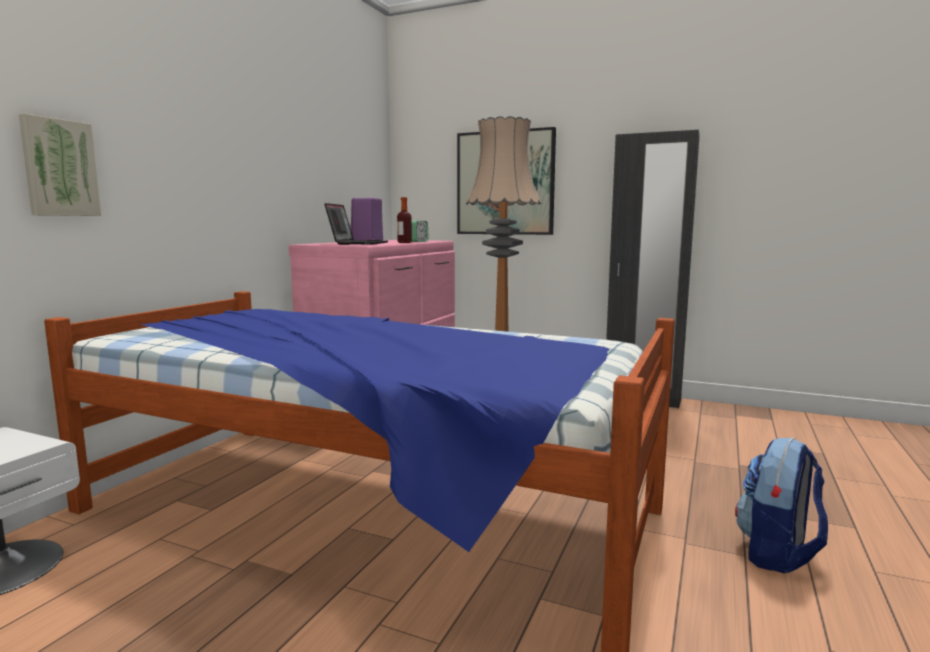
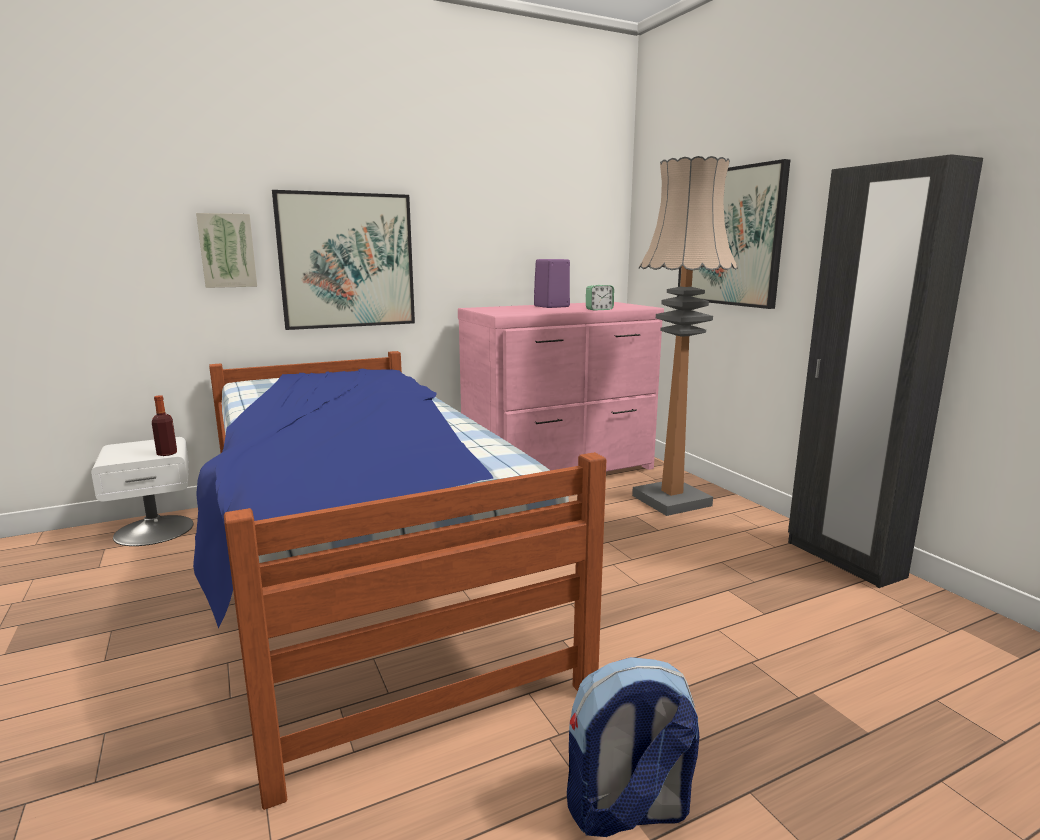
camera: 40 degrees right, 5 degrees up
laptop [324,203,389,245] -> none
bottle [397,197,412,243] -> bottle moved to [152,395,177,456]
none -> picture [272,190,415,330]

